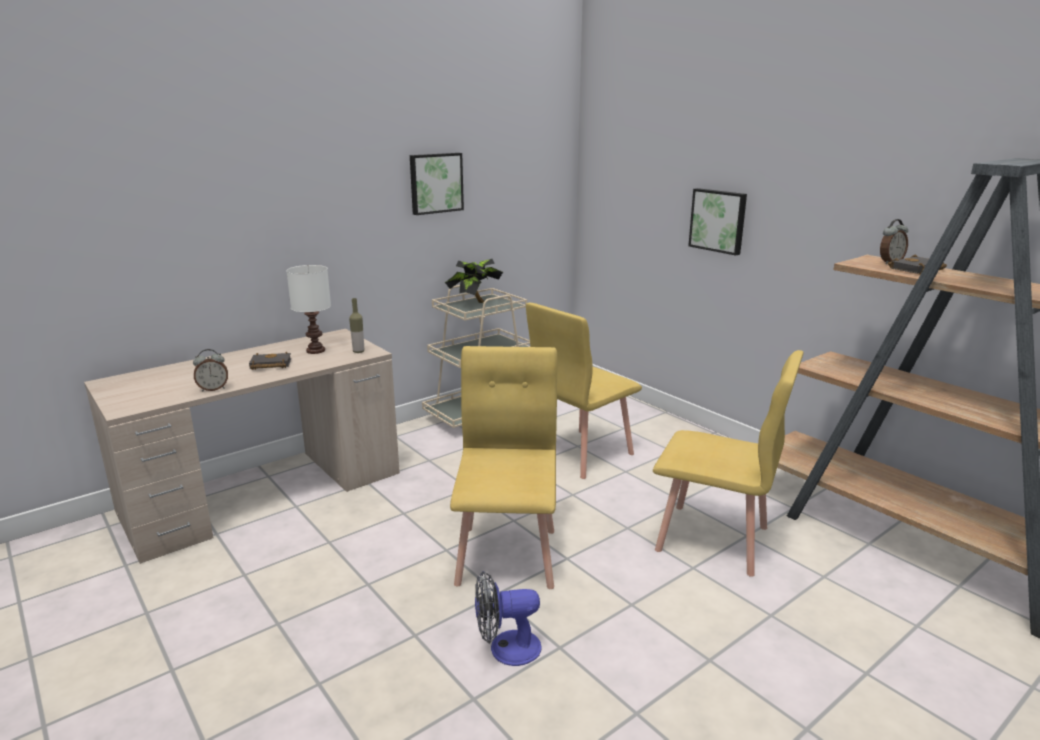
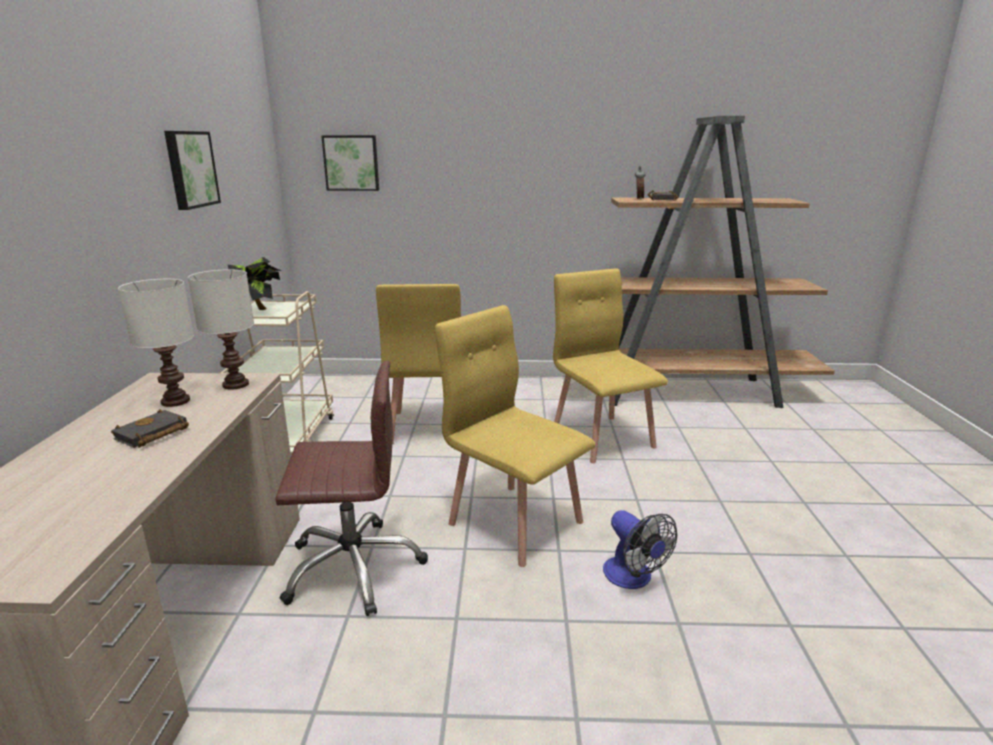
camera: 50 degrees left, 0 degrees up
alarm clock [193,349,228,392] -> none
bottle [349,298,364,353] -> white table lamp [188,269,254,390]
fan [475,571,542,666] -> fan turned 60 degrees counterclockwise [603,510,677,589]
yellow chair [653,350,803,577] -> yellow chair turned 90 degrees counterclockwise [553,268,668,463]
picture [688,188,747,256] -> picture moved to [321,135,379,191]
none -> brown office chair [275,361,428,616]

